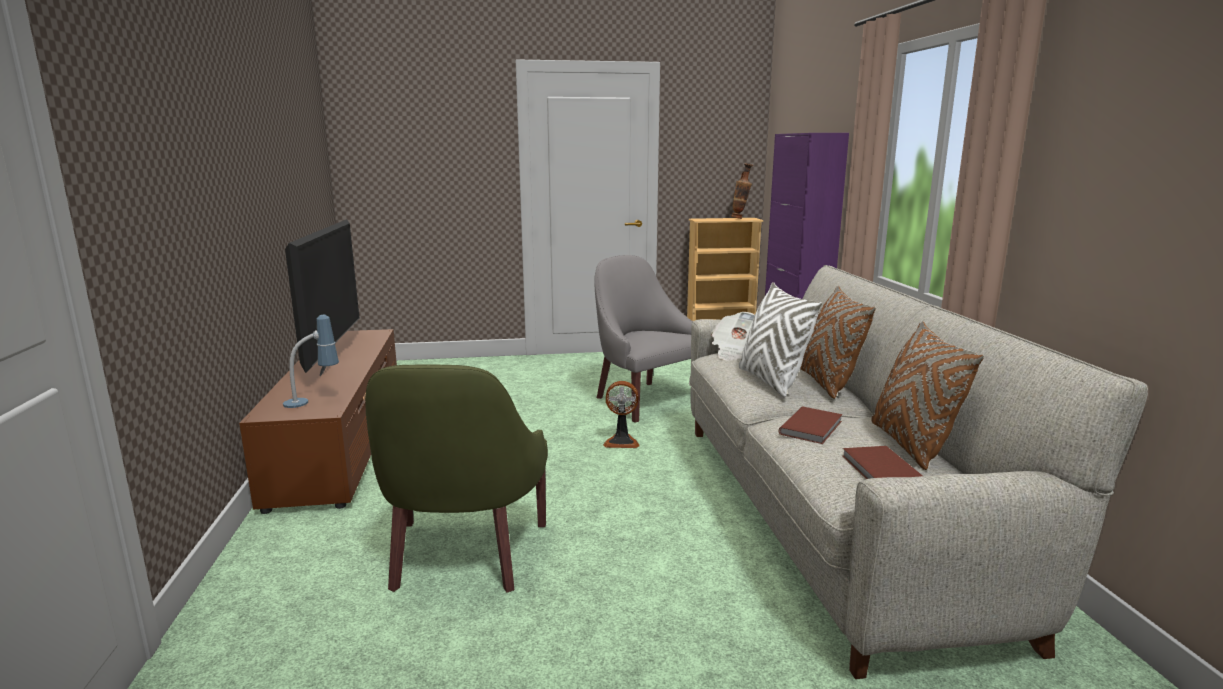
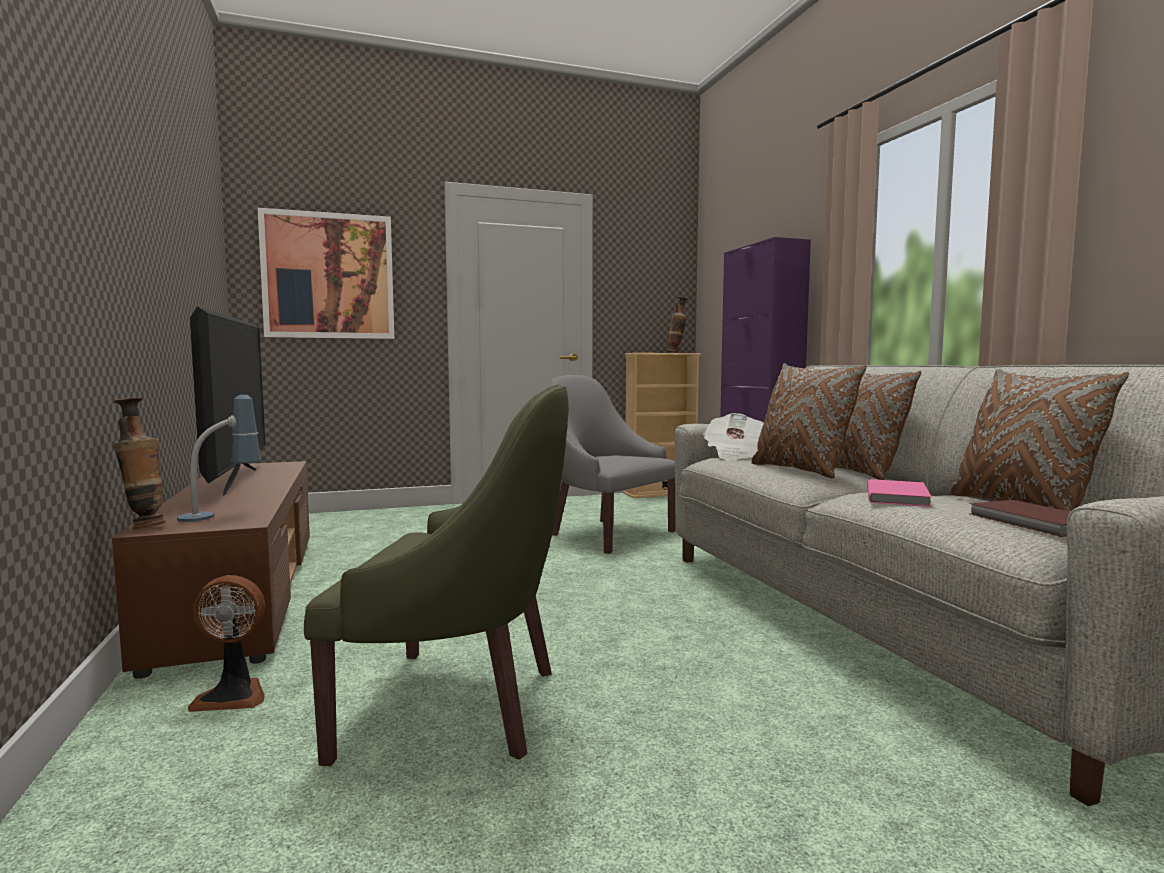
camera: 10 degrees left, 10 degrees down
green armchair [365,364,548,593] -> green armchair turned 75 degrees counterclockwise [304,385,569,766]
fan [603,381,640,448] -> fan moved to [187,575,265,712]
white pillow [739,282,822,397] -> brown pillow [751,363,867,478]
brown book [779,406,843,444] -> pink book [867,479,932,507]
none -> vase [113,398,166,529]
none -> picture [258,208,394,339]

